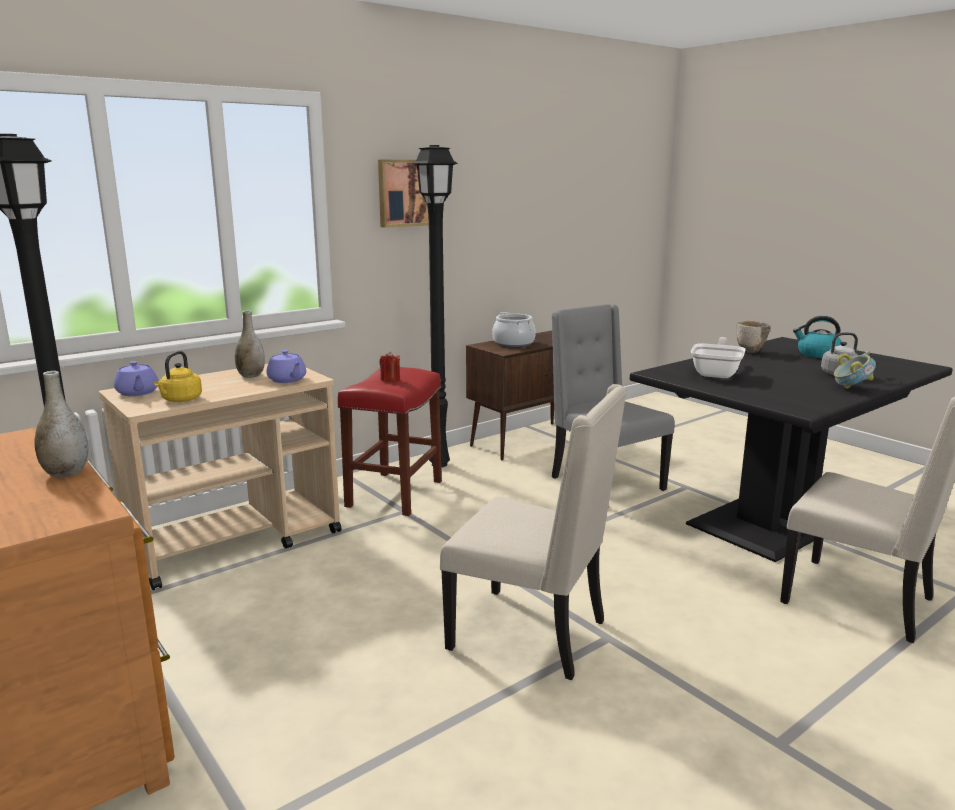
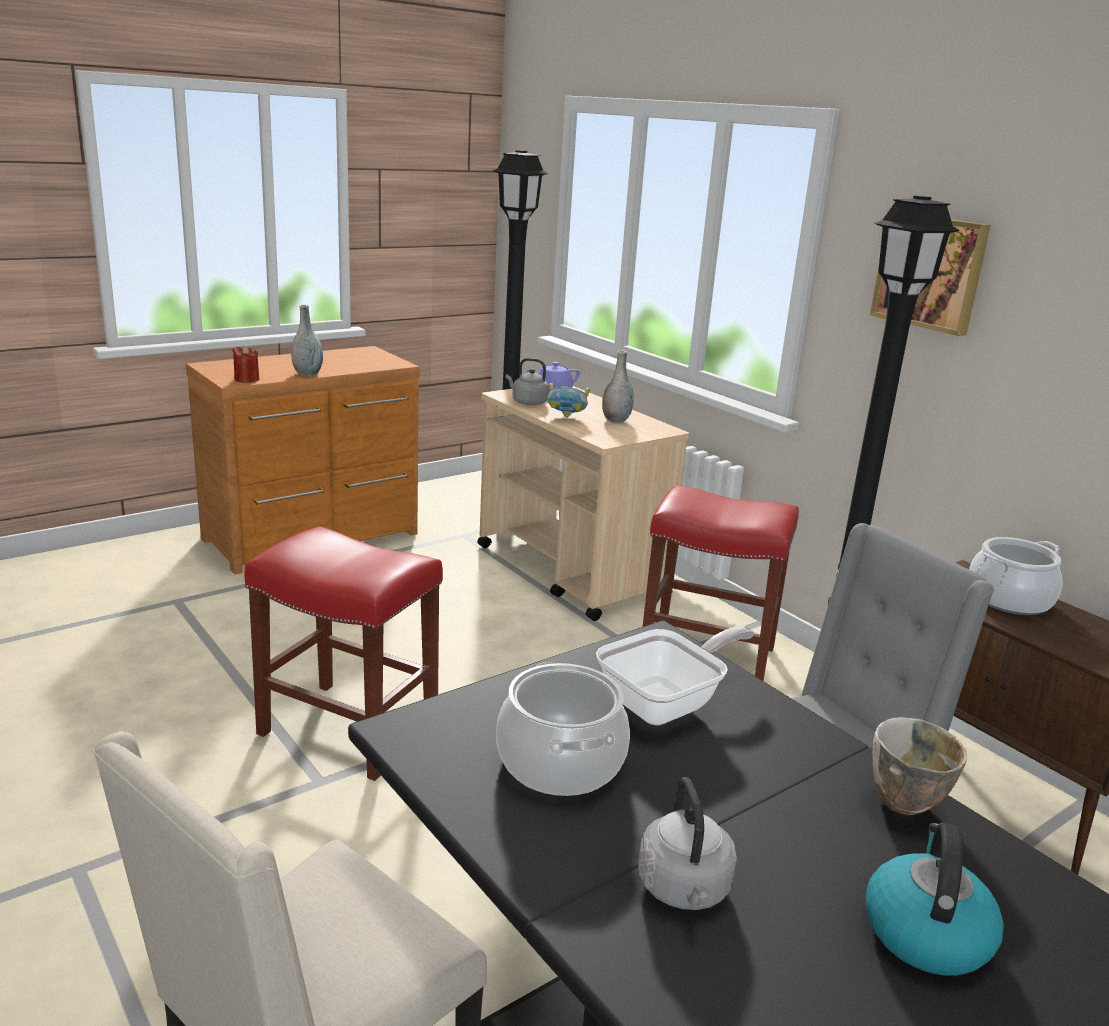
camera: 90 degrees right, 5 degrees up
yellow kettle [154,351,202,402] -> grey kettle [506,358,549,405]
purple teapot [266,350,306,383] -> none
red candle [380,352,400,382] -> red candle moved to [232,345,259,383]
beige chair [440,384,627,680] -> red stool [244,526,443,781]
frying pan [691,337,746,378] -> frying pan turned 60 degrees counterclockwise [596,626,755,725]
bowl [834,354,876,389] -> bowl moved to [547,383,590,417]
none -> cooking pot [496,662,630,796]

